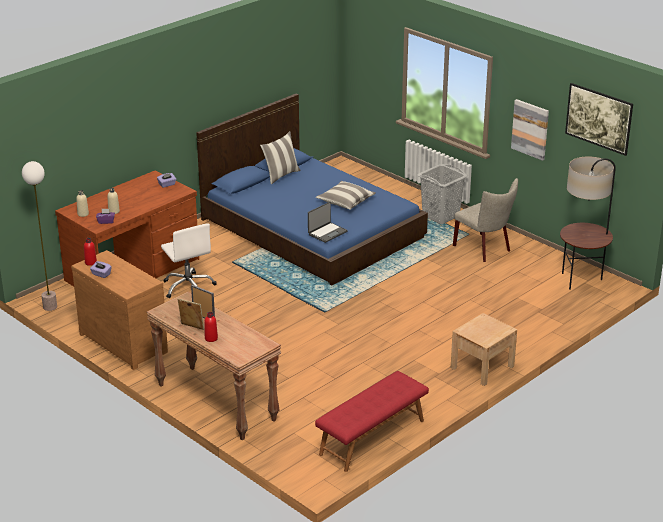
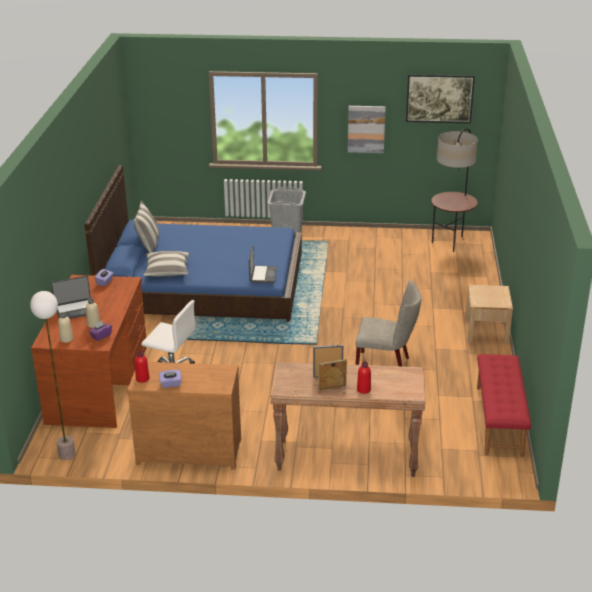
camera: 40 degrees left, 0 degrees up
pillow [316,181,376,210] -> pillow moved to [143,251,190,277]
beige chair [453,178,518,262] -> beige chair moved to [355,280,422,367]
none -> laptop [51,276,91,319]

